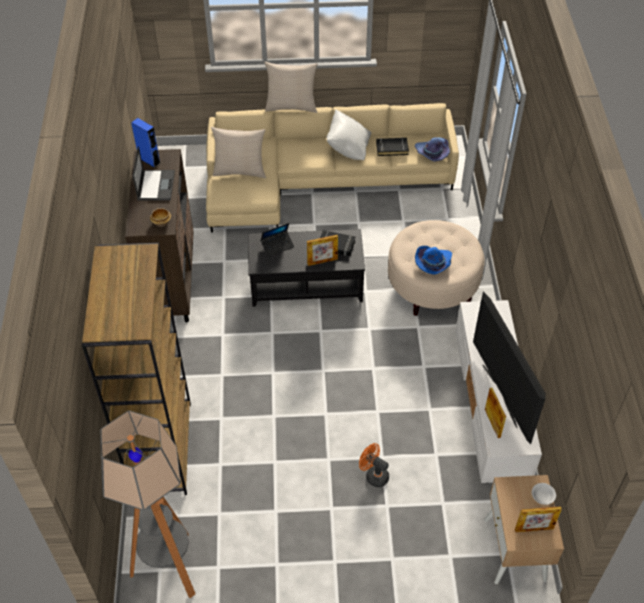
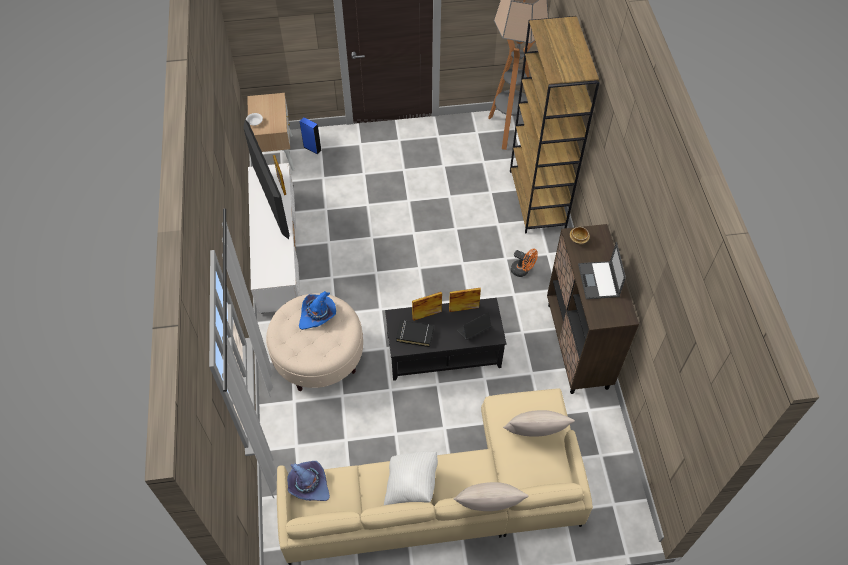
camera: 175 degrees right, 5 degrees up
blue speaker [131,118,160,168] -> blue speaker moved to [299,117,321,155]
orange fan [359,443,389,487] -> orange fan moved to [511,249,538,277]
black book [376,138,409,156] -> none
picture frame [515,506,562,532] -> picture frame moved to [449,288,481,312]

